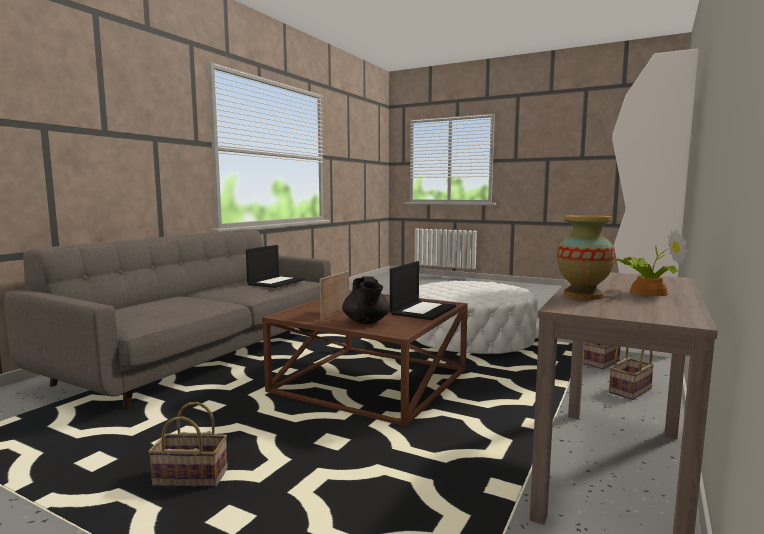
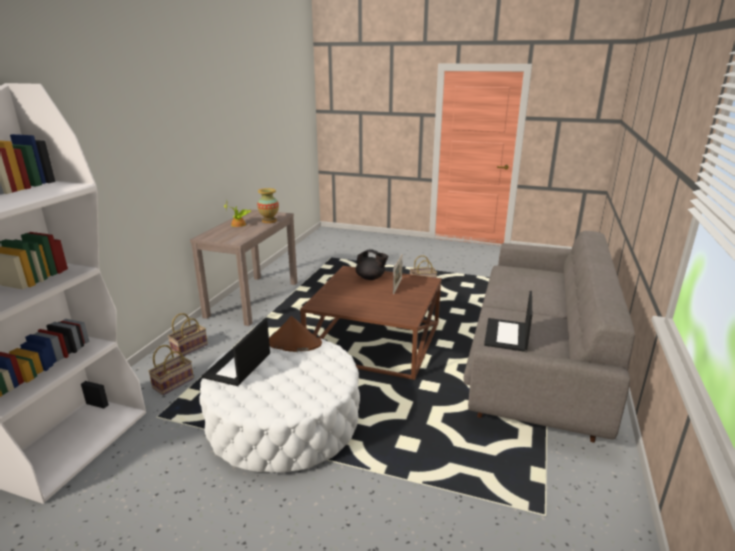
camera: 170 degrees right, 15 degrees up
black teapot [342,276,390,324] -> black teapot turned 135 degrees clockwise [356,249,388,280]
laptop [390,261,456,320] -> laptop moved to [202,319,270,386]
none -> brown hat [269,316,322,352]

